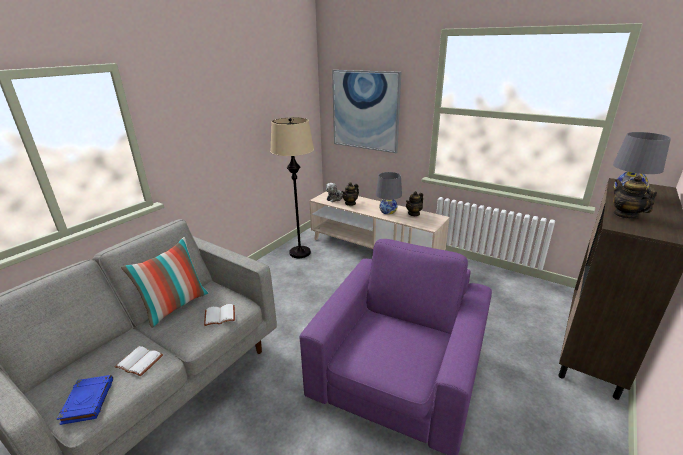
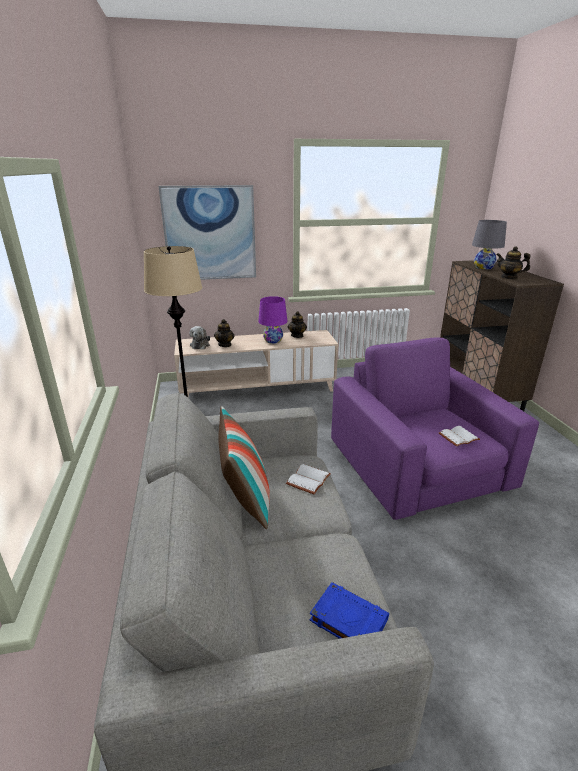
camera: 45 degrees left, 0 degrees up
white book [115,346,163,376] -> white book moved to [439,426,480,447]
grey table lamp [376,172,402,214] -> purple table lamp [258,296,288,344]

